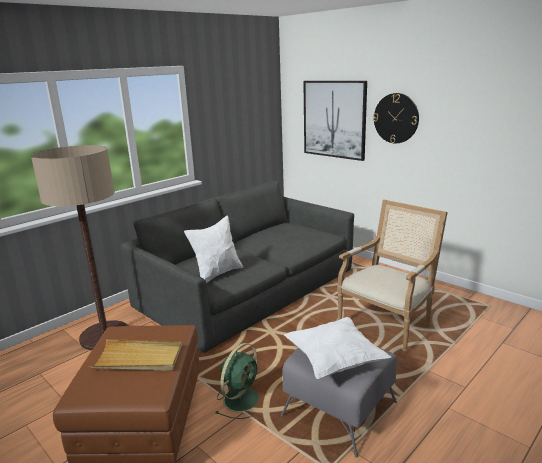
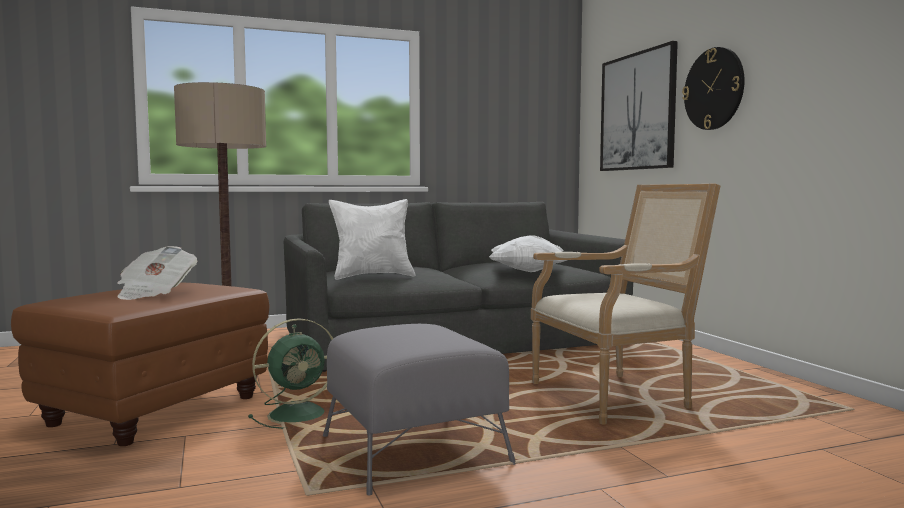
camera: 25 degrees right, 15 degrees down
beige tray [89,339,182,371] -> newspaper [117,246,197,300]
white pillow [284,317,391,379] -> white pillow moved to [489,235,567,272]

